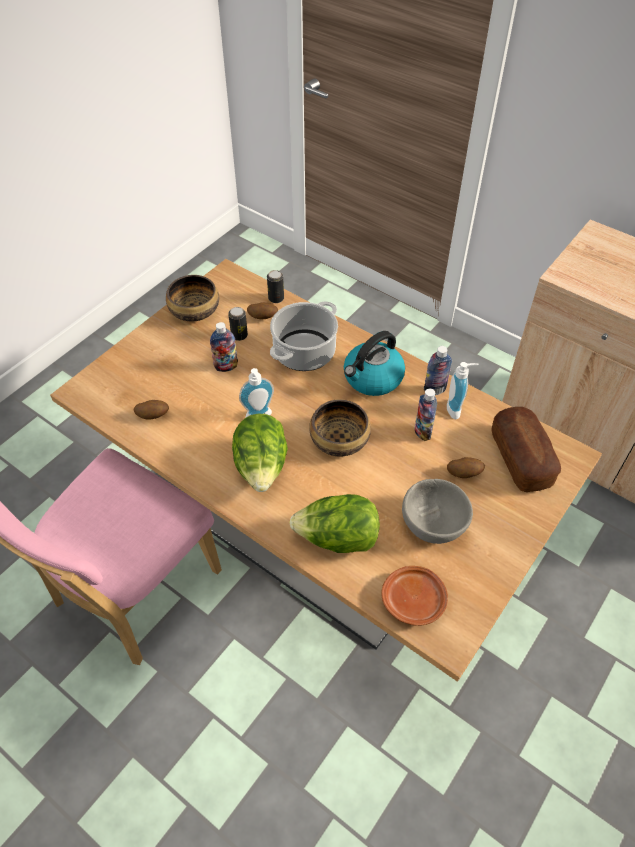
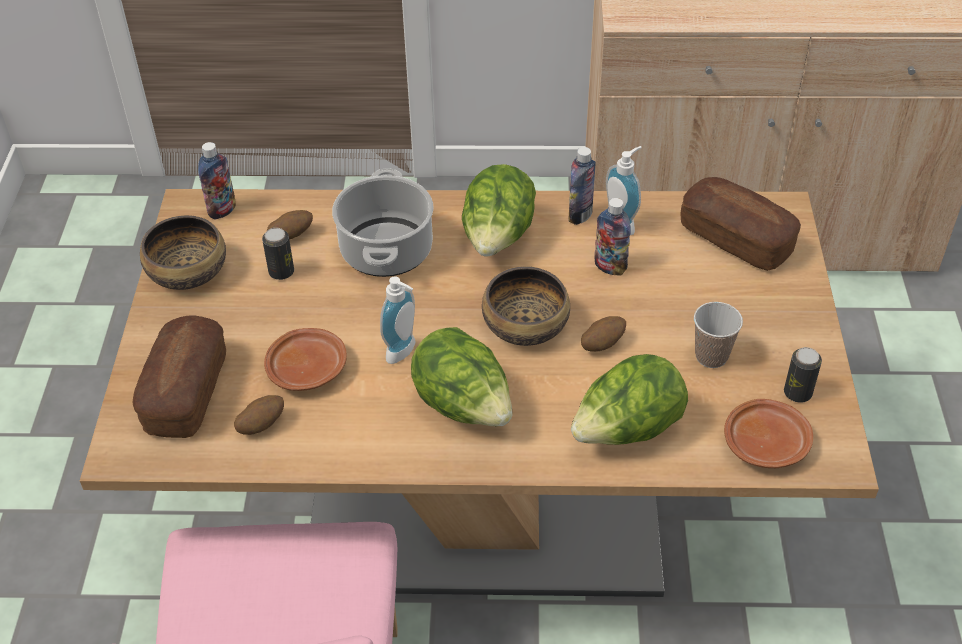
camera: 35 degrees left, 5 degrees down
bottle [210,322,238,372] -> bottle moved to [198,142,236,220]
can [267,270,284,303] -> can moved to [784,347,822,403]
kettle [344,331,405,396] -> lettuce [462,164,536,257]
grey bowl [402,479,473,544] -> cup [694,302,743,368]
potato [447,457,485,478] -> potato moved to [581,316,626,352]
none -> bread [133,315,226,438]
none -> brown plate [264,328,347,391]

